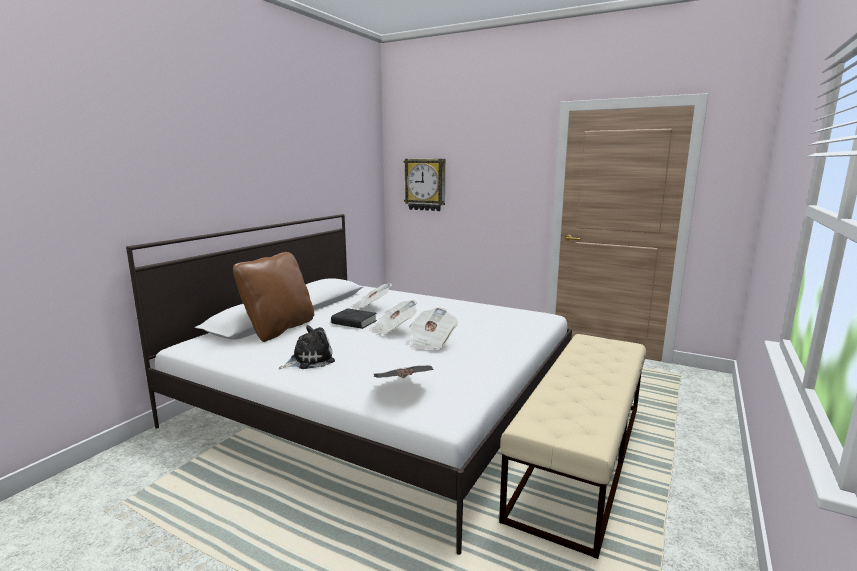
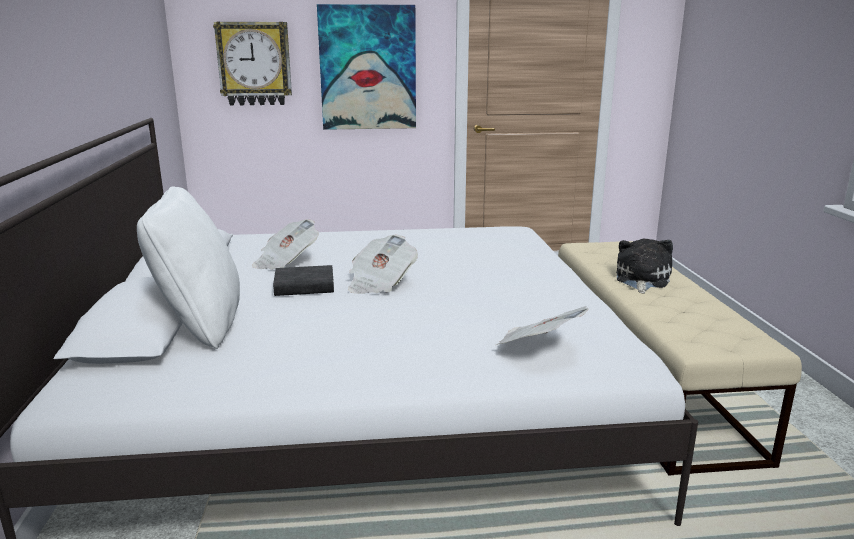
camera: 35 degrees left, 5 degrees up
brown pillow [233,252,314,342] -> white pillow [137,187,240,349]
plush toy [279,325,335,369] -> plush toy moved to [616,239,673,294]
newspaper [409,307,458,350] -> none
none -> picture [317,4,416,130]

